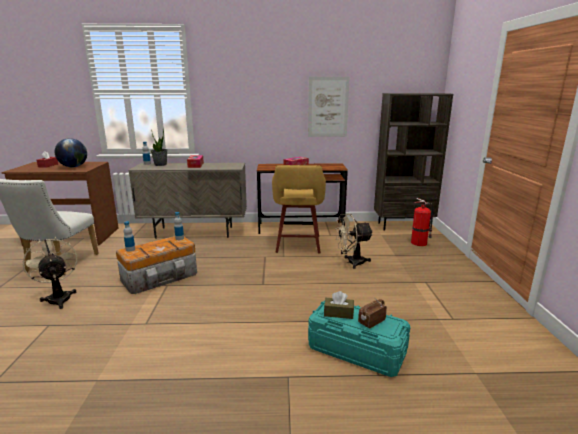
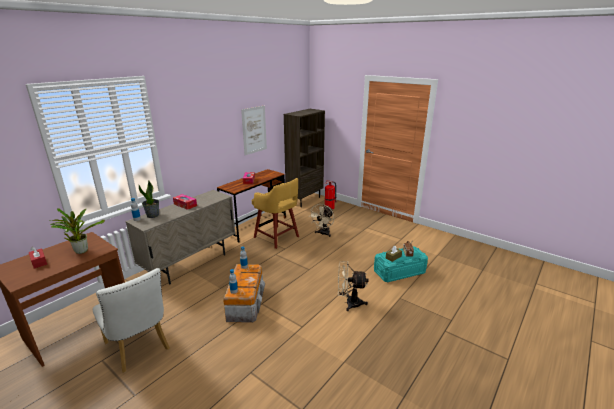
camera: 50 degrees left, 5 degrees up
beige fan [23,237,77,309] -> beige fan moved to [338,261,369,311]
globe [55,138,87,167] -> potted plant [49,208,105,254]

